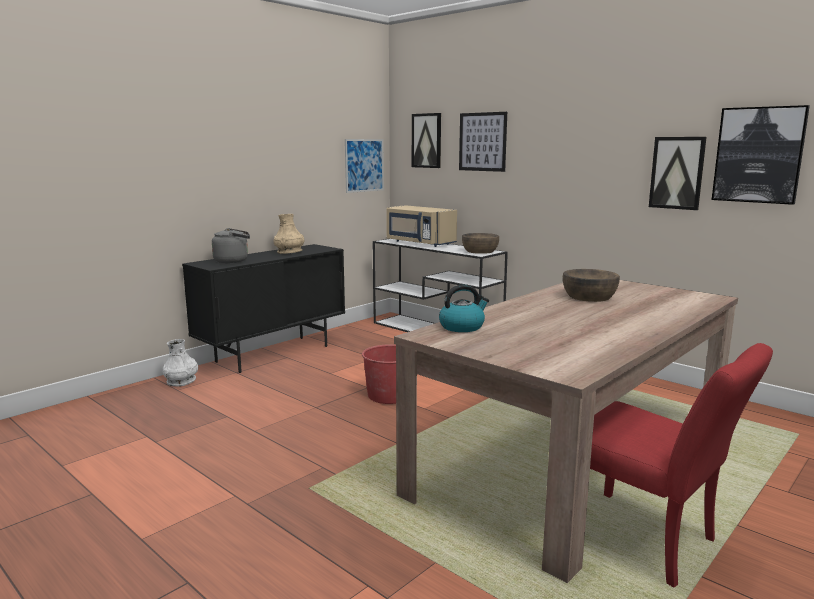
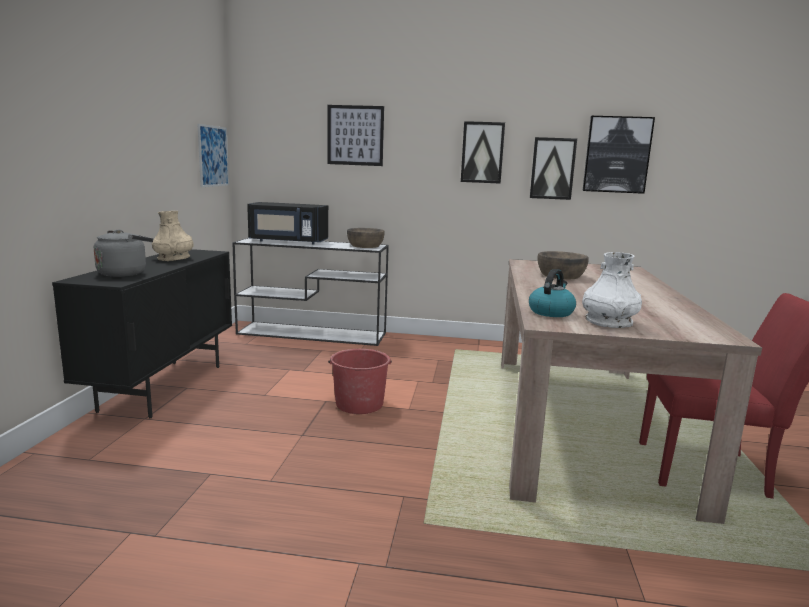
camera: 35 degrees left, 0 degrees up
white vase [163,339,198,387] -> white vase moved to [582,252,642,328]
beige microwave [386,205,457,247] -> black microwave [247,202,328,244]
picture [412,113,441,168] -> picture moved to [461,121,505,184]

